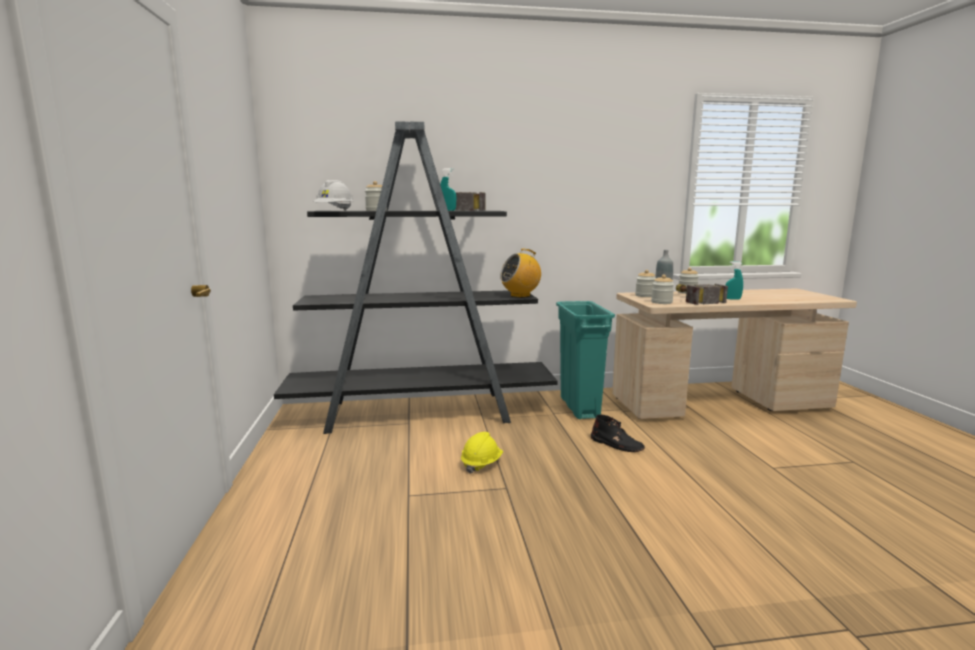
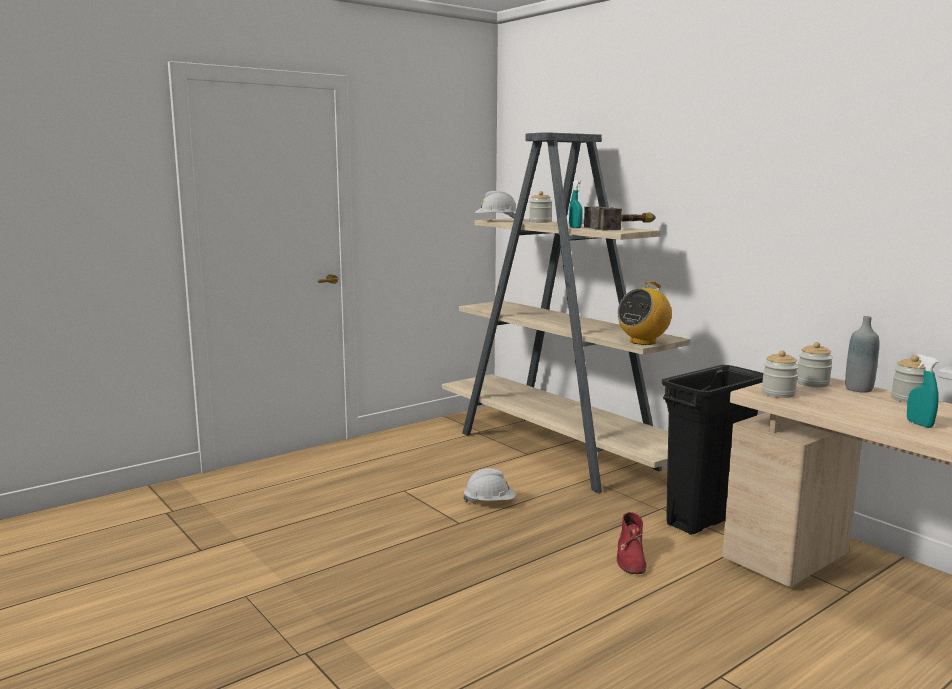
camera: 60 degrees right, 0 degrees up
black bookcase [274,121,557,434] -> beige bookcase [442,132,690,493]
yellow hard hat [461,432,503,474] -> white hard hat [463,468,515,503]
radio [500,249,541,298] -> radio turned 75 degrees counterclockwise [618,281,672,345]
turquoise trash can [556,301,615,419] -> black trash can [662,365,763,535]
black boot [591,414,645,452] -> red boot [617,512,647,574]
hammer [676,284,728,305] -> none

